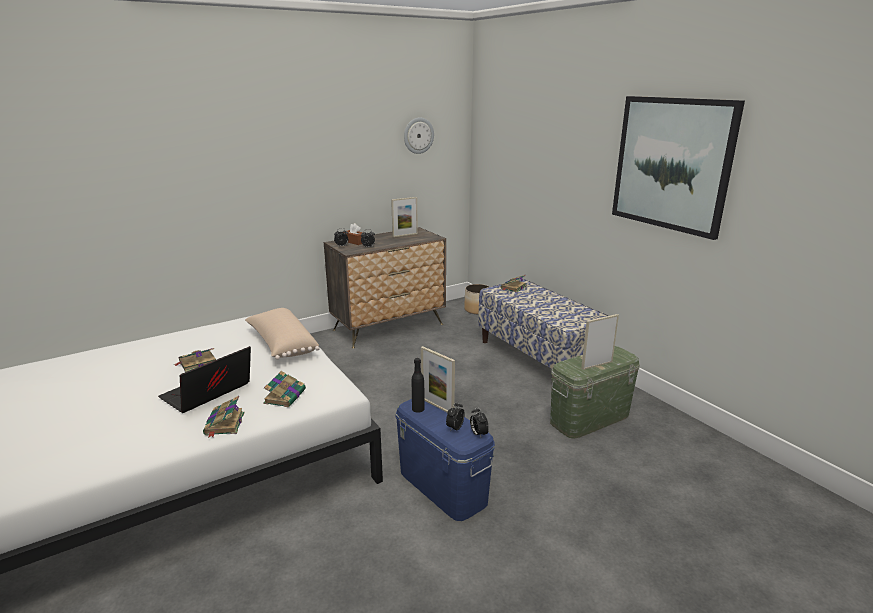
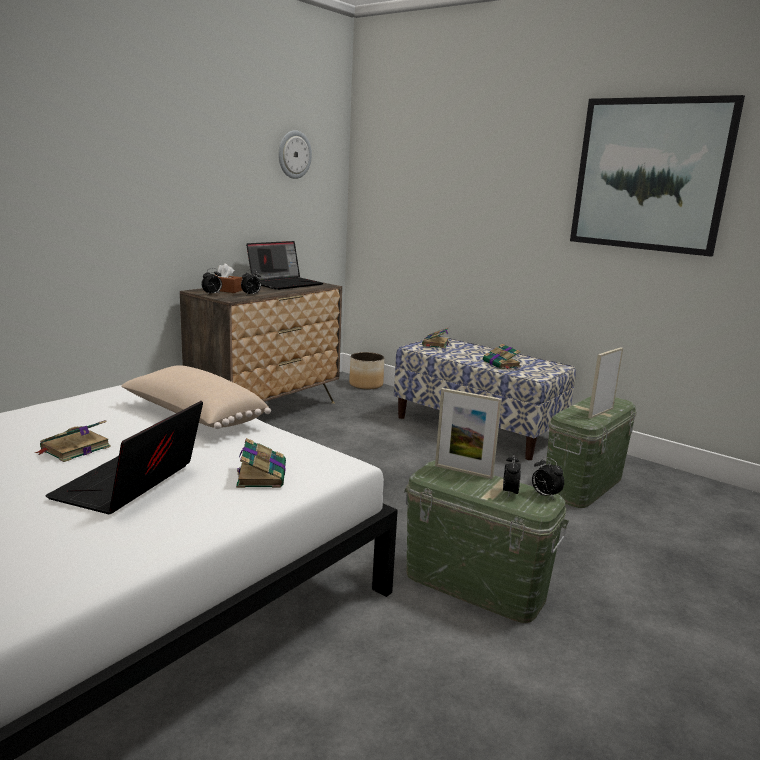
camera: 20 degrees left, 5 degrees down
book [203,396,244,438] -> book moved to [483,344,521,369]
picture frame [391,197,418,237] -> laptop [246,241,323,290]
blue storage box [395,399,495,521] -> green storage box [404,460,569,623]
black bottle [412,358,425,413] -> none

